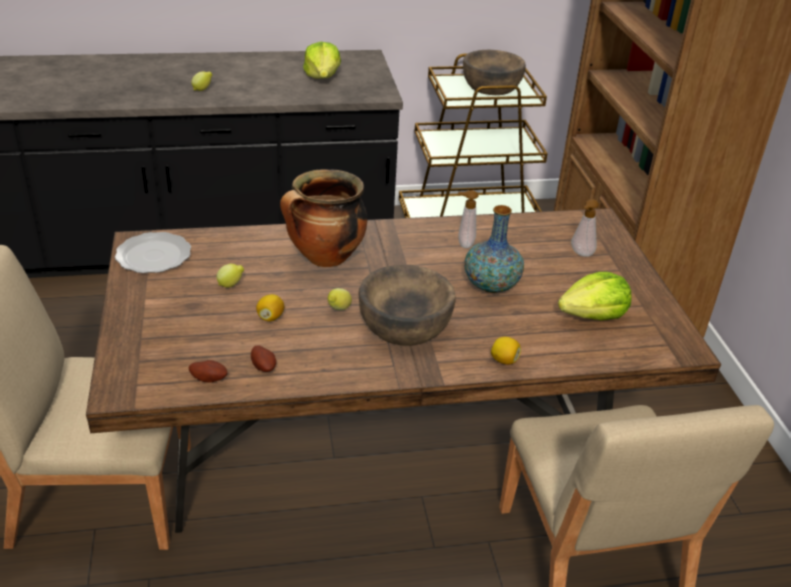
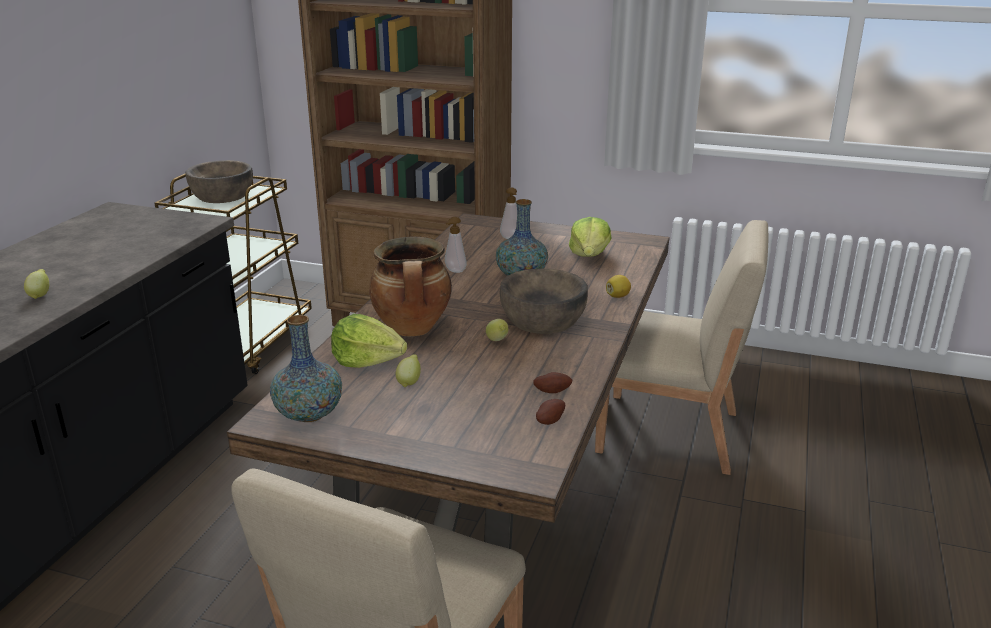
camera: 60 degrees left, 10 degrees down
plate [115,232,191,273] -> vase [270,315,342,422]
lemon [256,294,284,322] -> none
lettuce [303,42,341,79] -> lettuce moved to [331,314,407,368]

